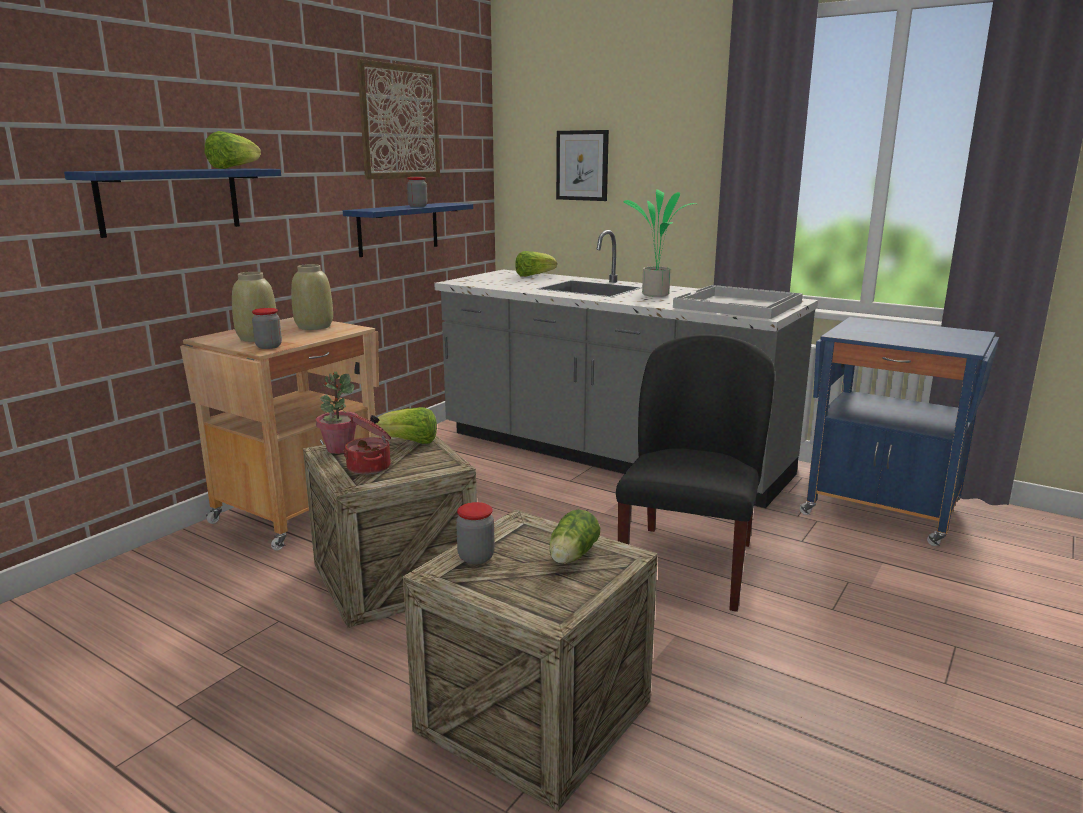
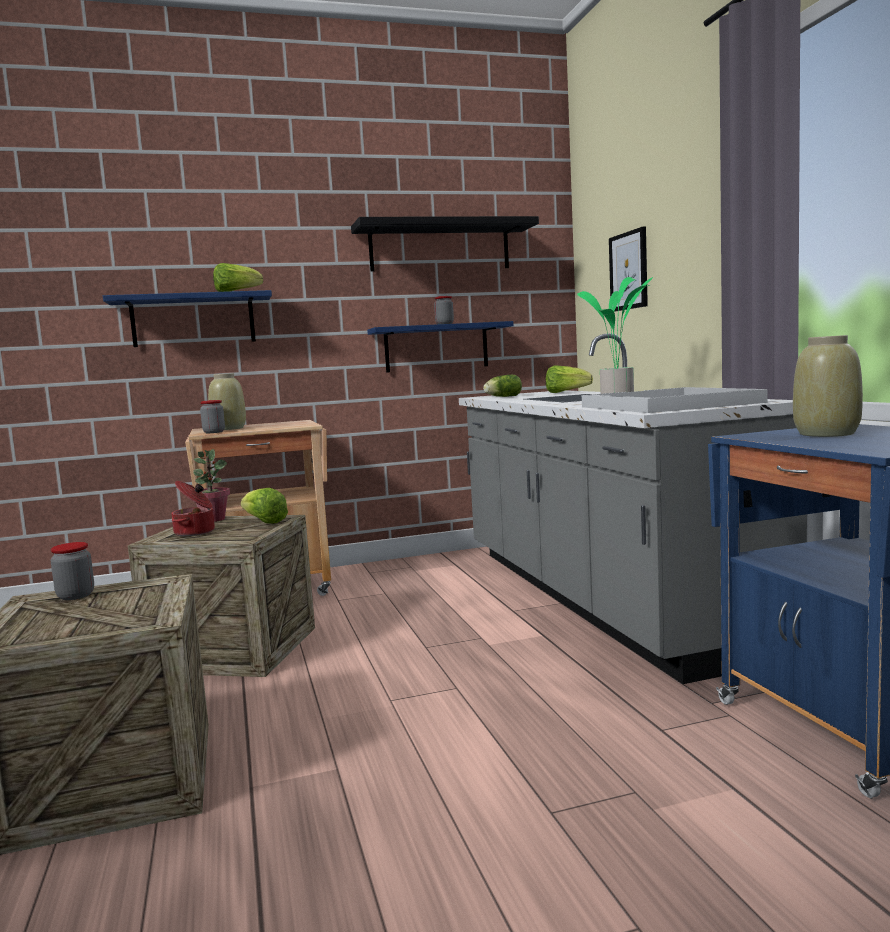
camera: 40 degrees right, 10 degrees down
beige vase [291,264,333,330] -> beige vase moved to [793,335,863,437]
picture [357,59,440,180] -> black shelf [351,216,539,271]
lettuce [549,509,600,564] -> lettuce moved to [483,375,522,397]
black chair [616,334,775,612] -> none

